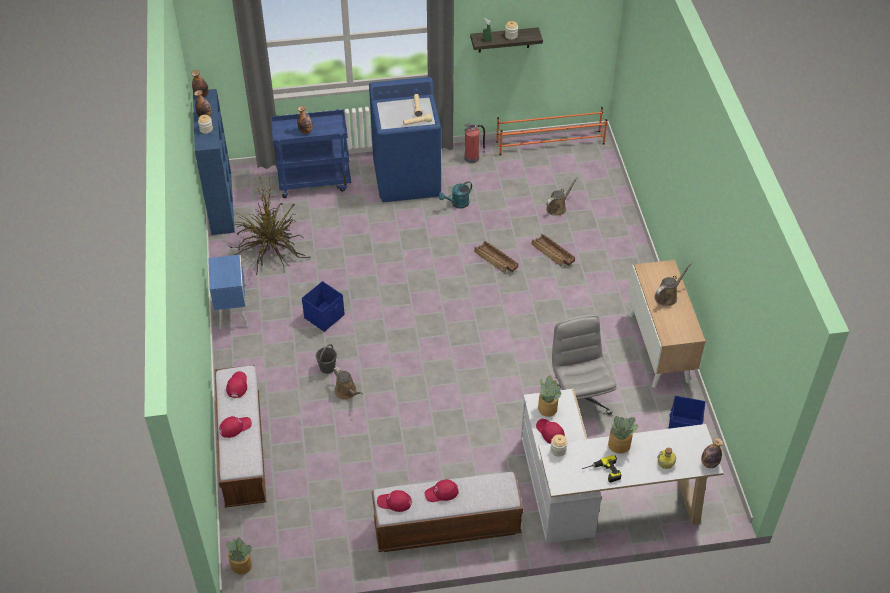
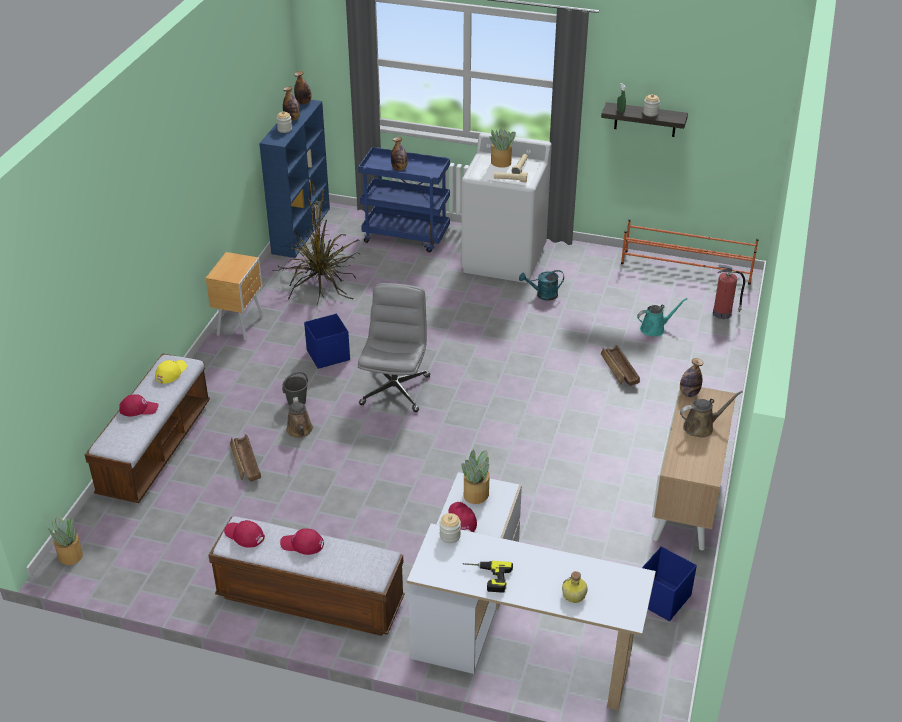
camera: 25 degrees right, 10 degrees down
blue nightstand [208,255,249,330] -> brown nightstand [205,252,263,341]
red cap [226,371,247,398] -> yellow cap [155,360,187,384]
blue washing machine [369,77,441,202] -> white washing machine [461,132,552,283]
fire extinguisher [464,123,486,163] -> fire extinguisher moved to [713,265,745,319]
crate [474,241,518,273] -> crate moved to [230,434,261,482]
brown watering can [546,177,578,216] -> turquoise watering can [637,298,687,337]
grey office chair [552,314,616,415] -> grey office chair moved to [358,283,430,412]
potted plant [608,416,639,453] -> potted plant moved to [490,129,516,168]
bottle [701,438,723,468] -> bottle moved to [680,358,703,397]

